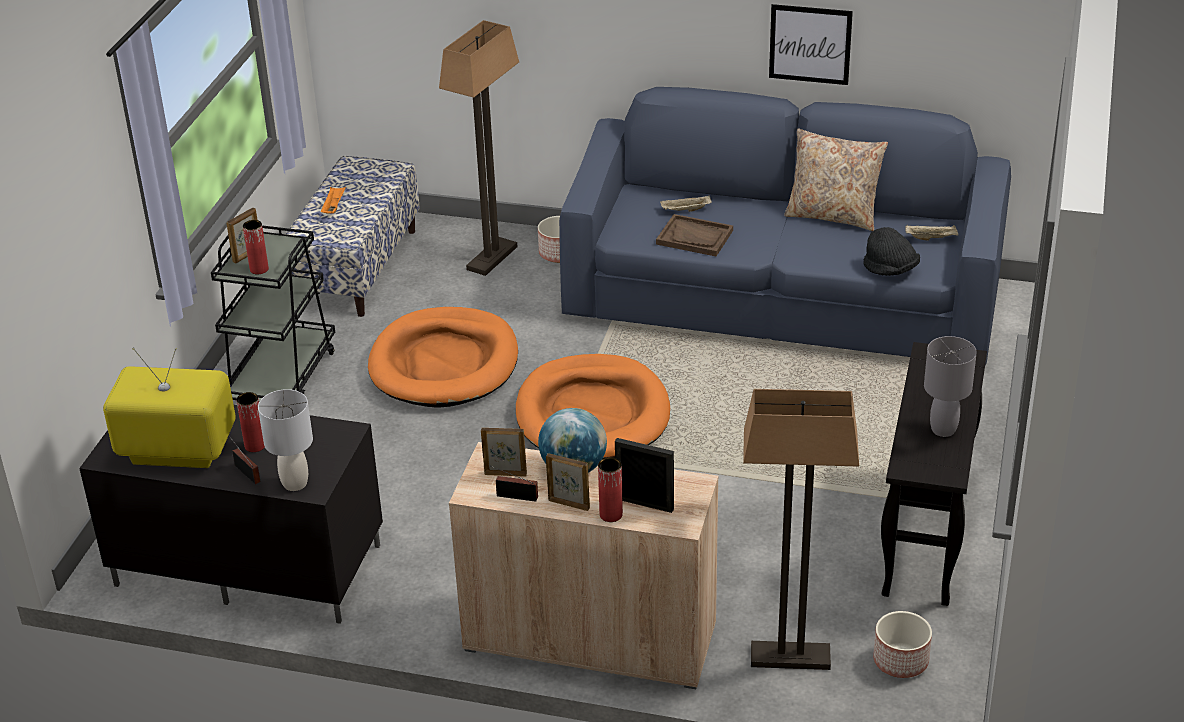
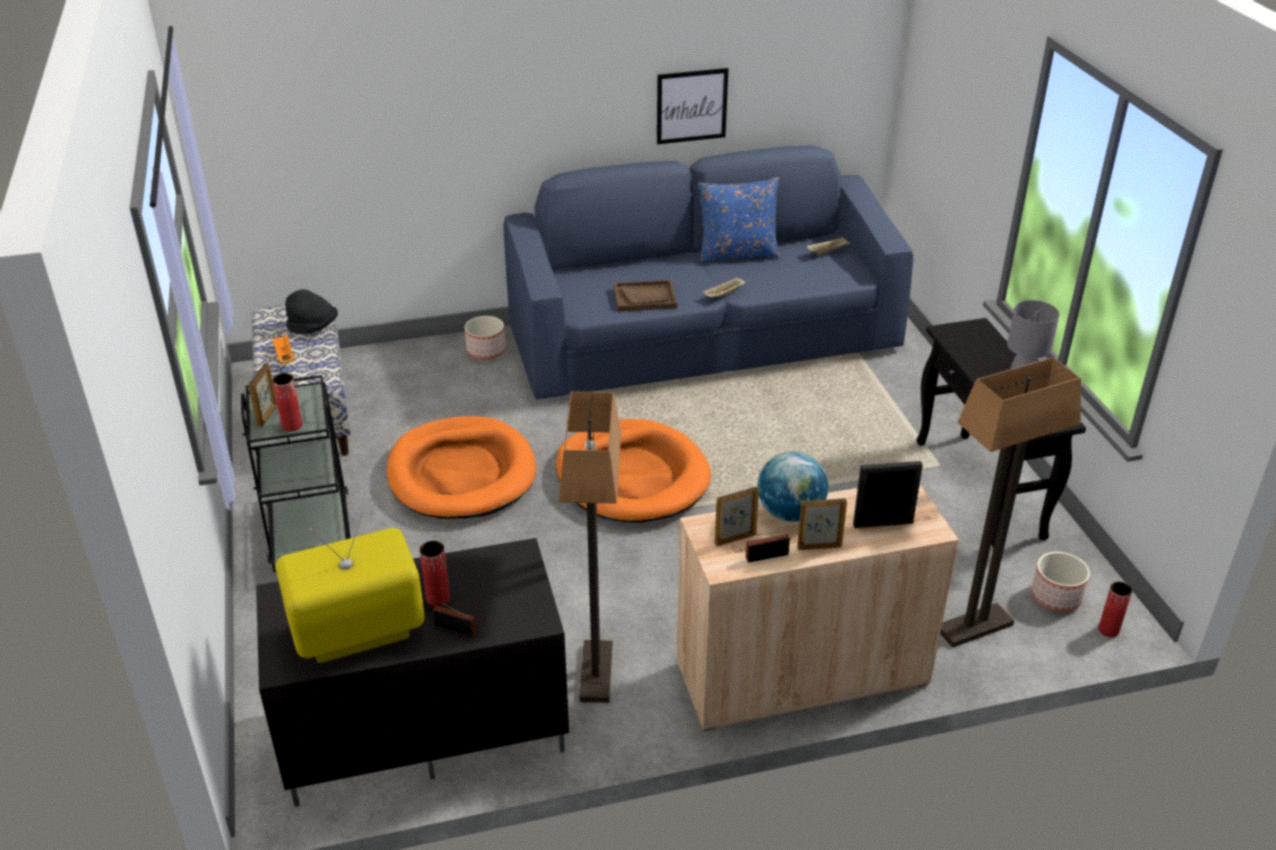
camera: 30 degrees left, 0 degrees up
grey table lamp [258,389,313,491] -> none
floor lamp [439,20,519,276] -> floor lamp moved to [558,392,621,703]
red vase [598,458,623,522] -> red vase moved to [1098,582,1132,637]
beige tray [660,195,712,212] -> beige tray moved to [703,276,745,298]
beige pillow [784,129,888,231] -> blue pillow [698,177,780,263]
black hat [863,227,920,276] -> black hat moved to [285,289,338,334]

